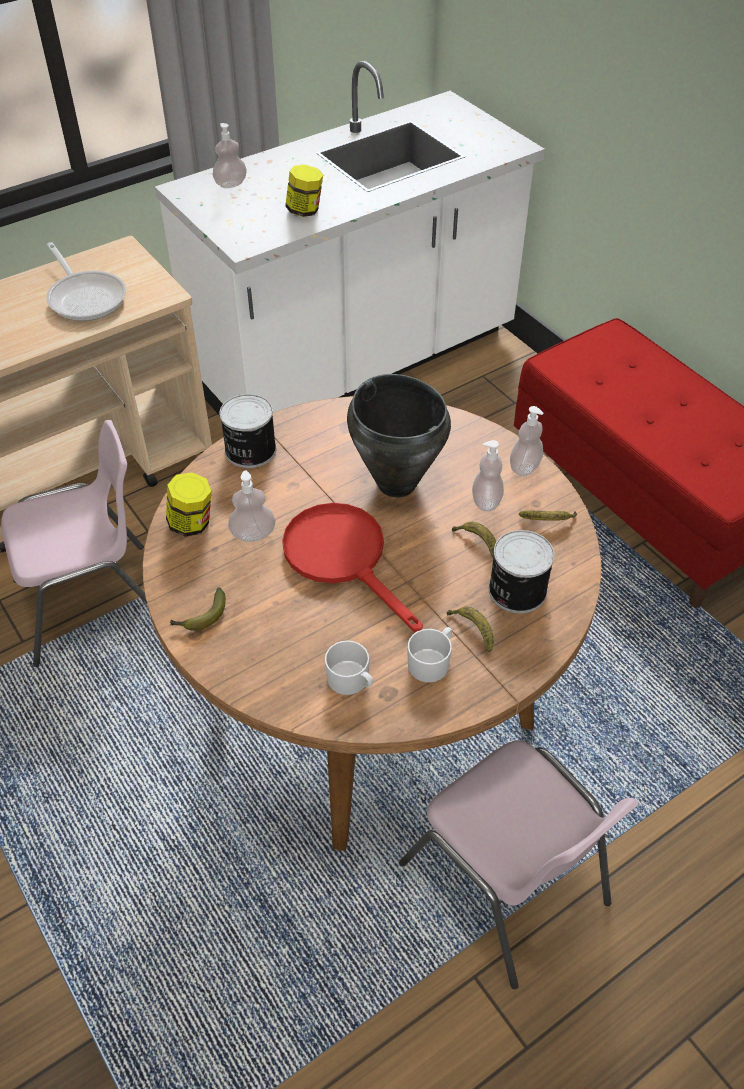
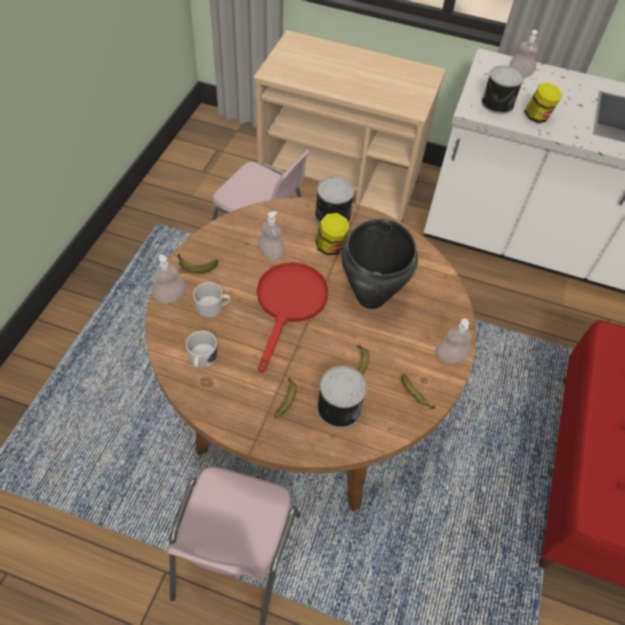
camera: 50 degrees right, 5 degrees up
frying pan [46,242,126,321] -> none
jar [166,472,212,537] -> jar moved to [315,213,350,255]
white mug [407,627,452,682] -> white mug moved to [193,282,231,317]
soap dispenser [472,440,504,512] -> soap dispenser moved to [152,254,186,304]
none -> can [481,65,524,114]

